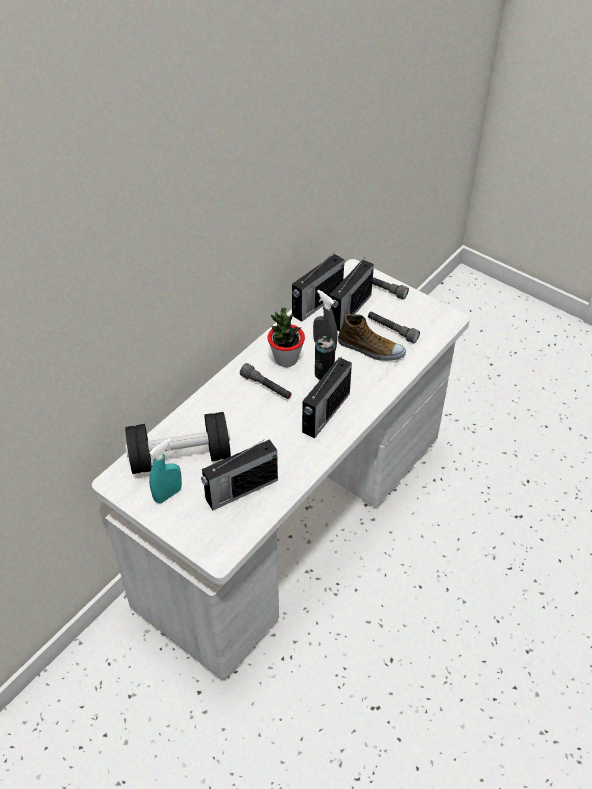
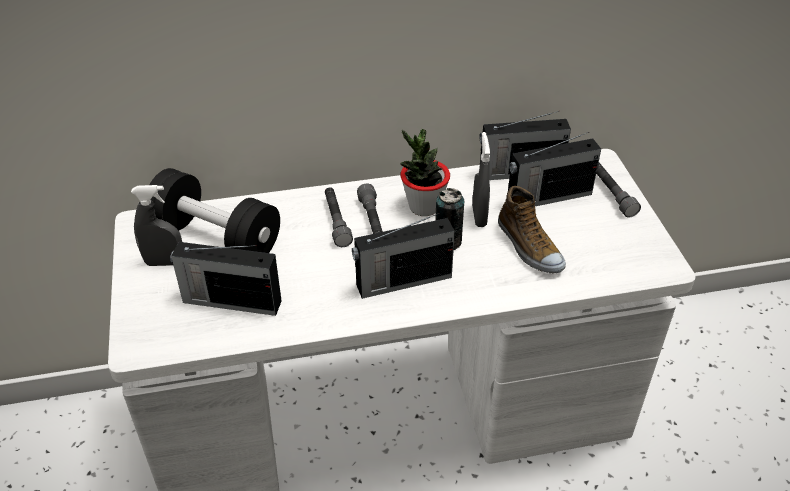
camera: 40 degrees right, 5 degrees down
turquoise spray bottle [149,438,182,503] -> grey spray bottle [131,185,182,266]
grey flashlight [368,312,420,343] -> grey flashlight moved to [325,187,353,247]

